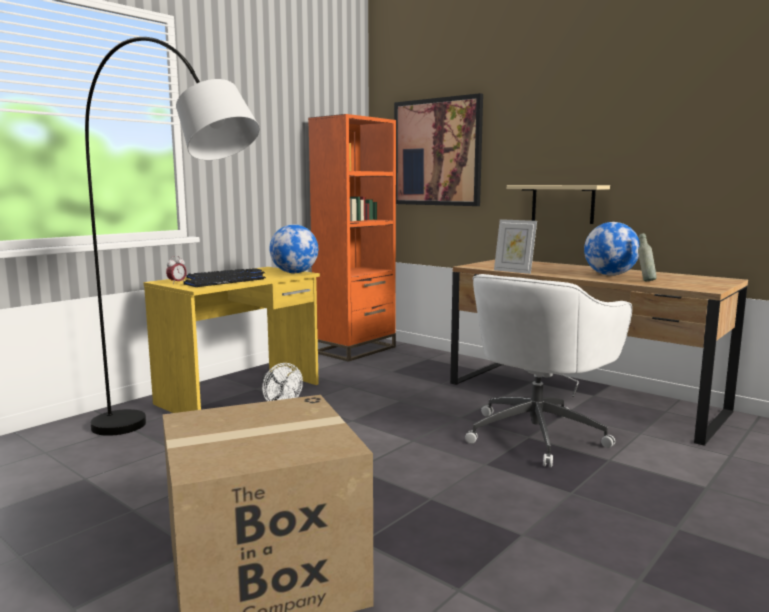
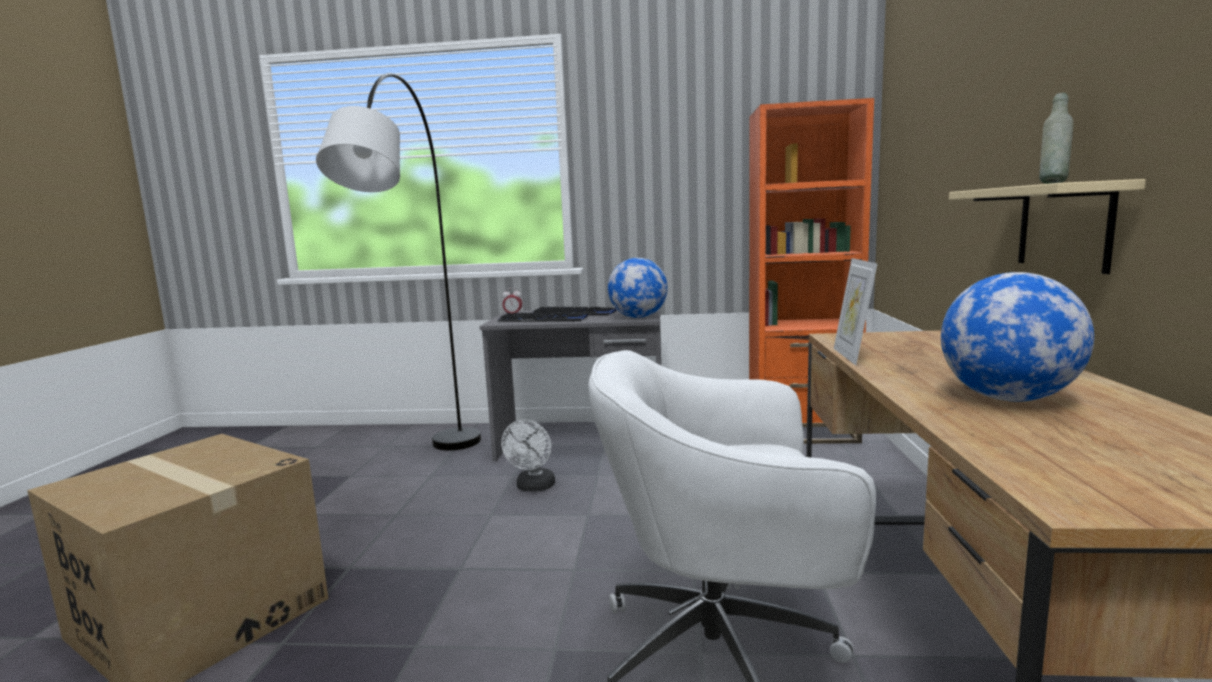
camera: 55 degrees right, 0 degrees up
yellow desk [143,267,320,413] -> grey desk [480,308,661,462]
picture [394,93,483,206] -> none
grey bottle [638,233,657,281] -> grey bottle moved to [1039,93,1074,184]

